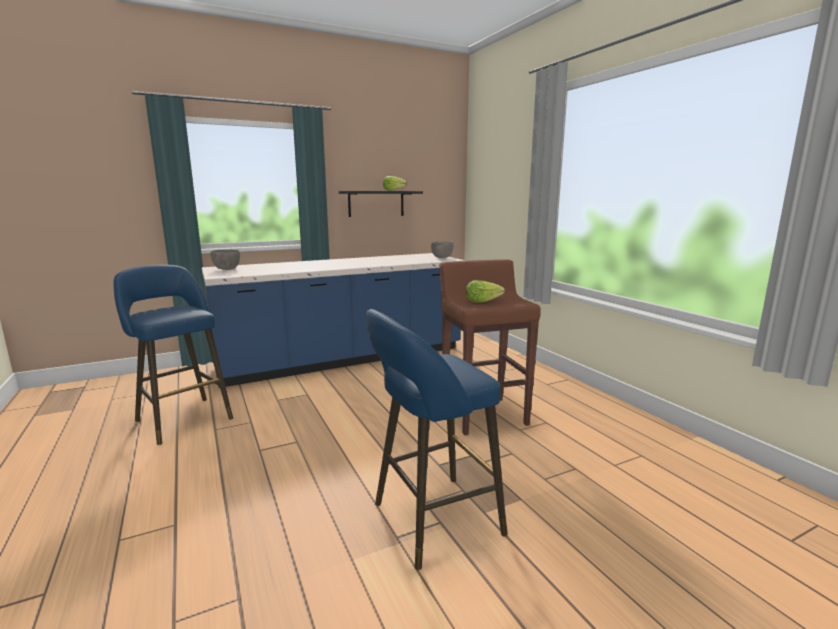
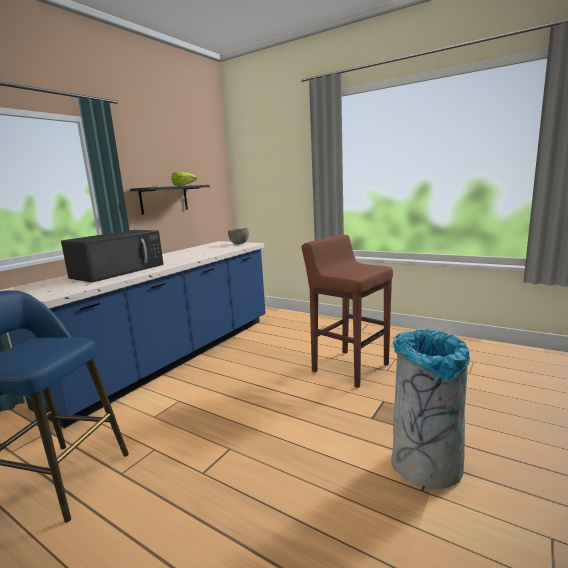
camera: 30 degrees left, 0 degrees up
grey bowl [210,249,240,270] -> none
blue stool [365,309,508,570] -> grey trash can [391,330,470,489]
lettuce [466,280,505,303] -> none
none -> black microwave [61,230,164,283]

